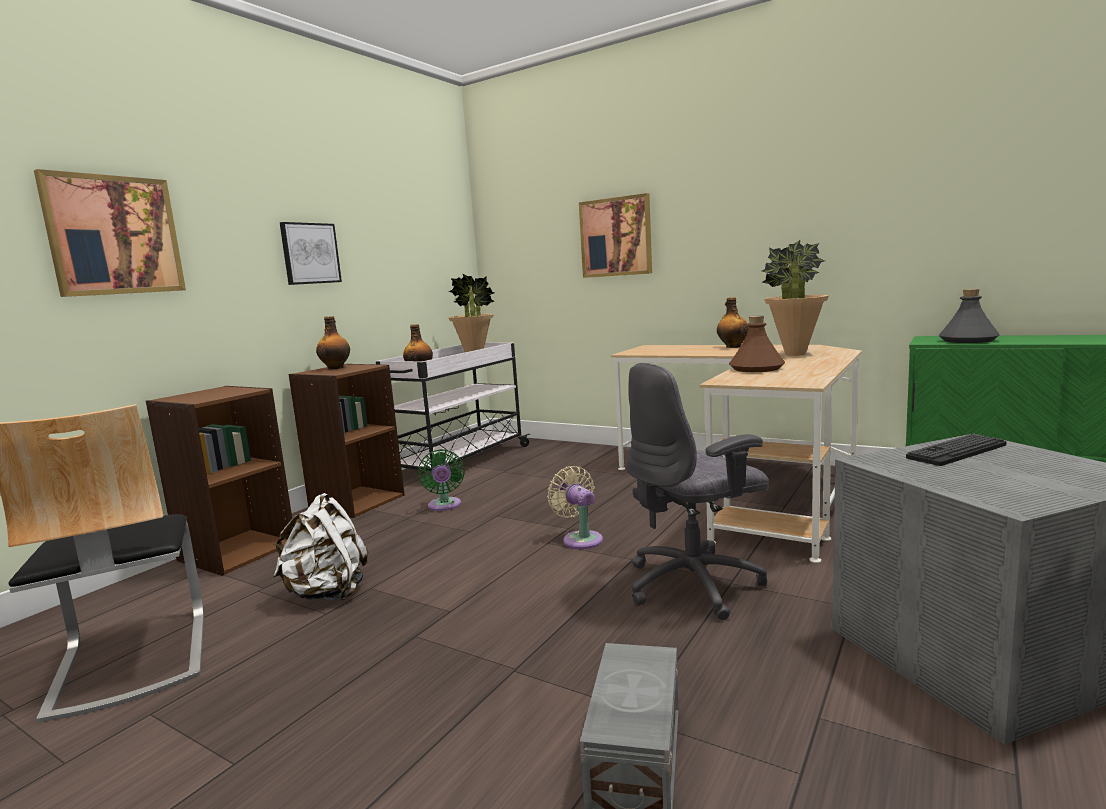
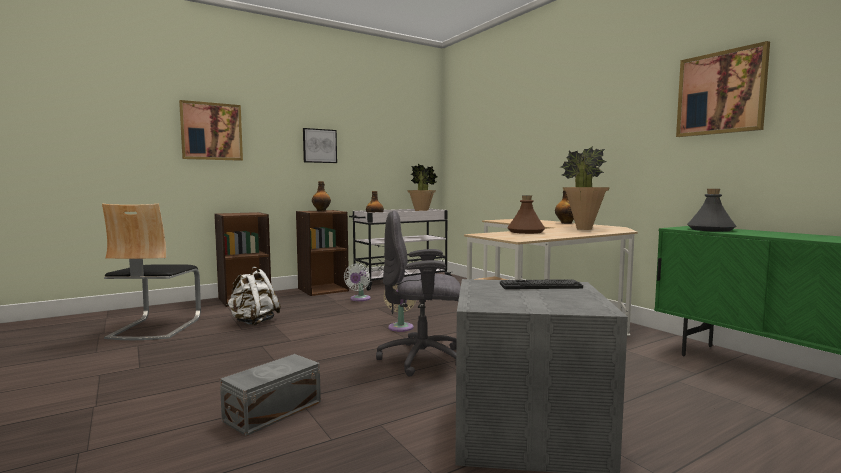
camera: 25 degrees right, 5 degrees down
green fan [418,449,465,511] -> white fan [344,263,371,301]
picture [579,193,652,278] -> picture moved to [676,41,770,137]

